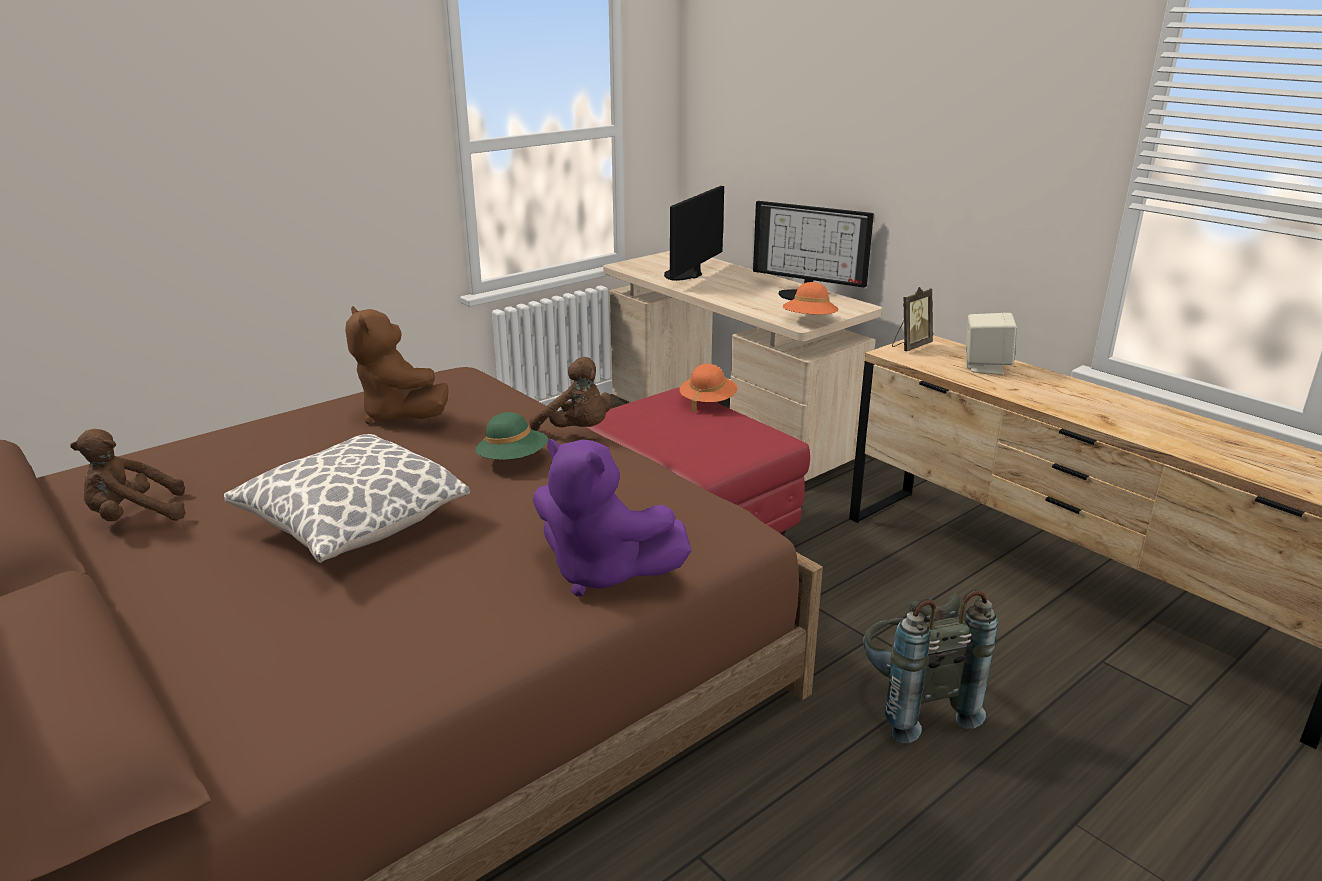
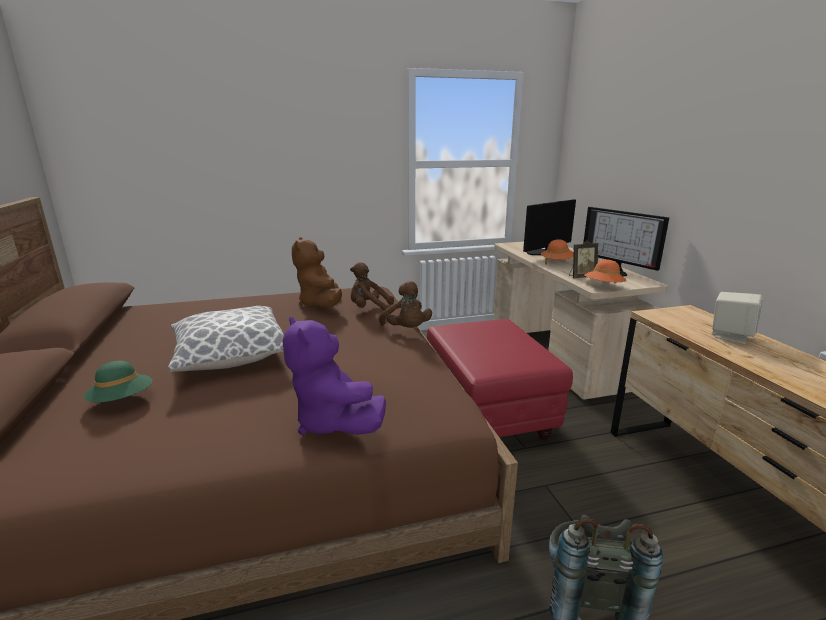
camera: 25 degrees right, 5 degrees down
brown plush toy [70,429,186,521] -> brown plush toy moved to [350,262,394,314]
green hat [475,412,548,460] -> green hat moved to [84,361,152,403]
orange hat [680,364,738,413] -> orange hat moved to [541,239,574,264]
picture frame [892,287,933,351] -> picture frame moved to [569,240,598,278]

